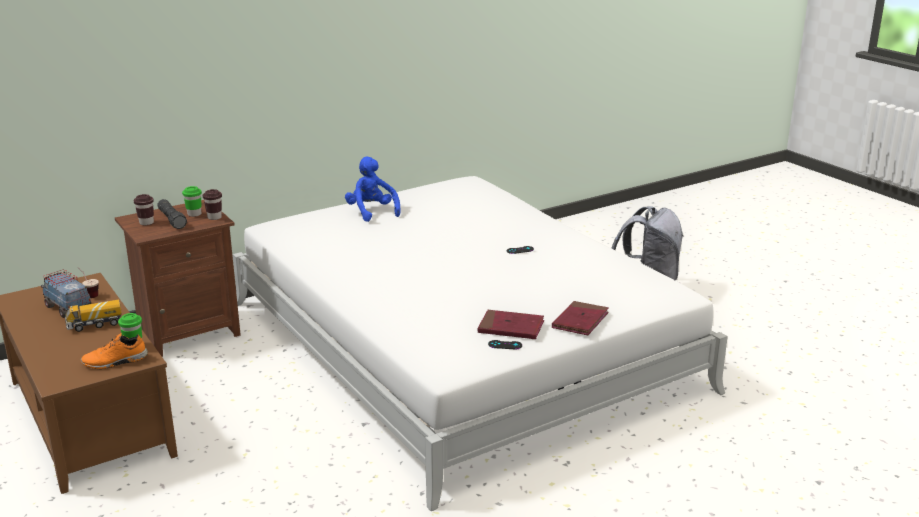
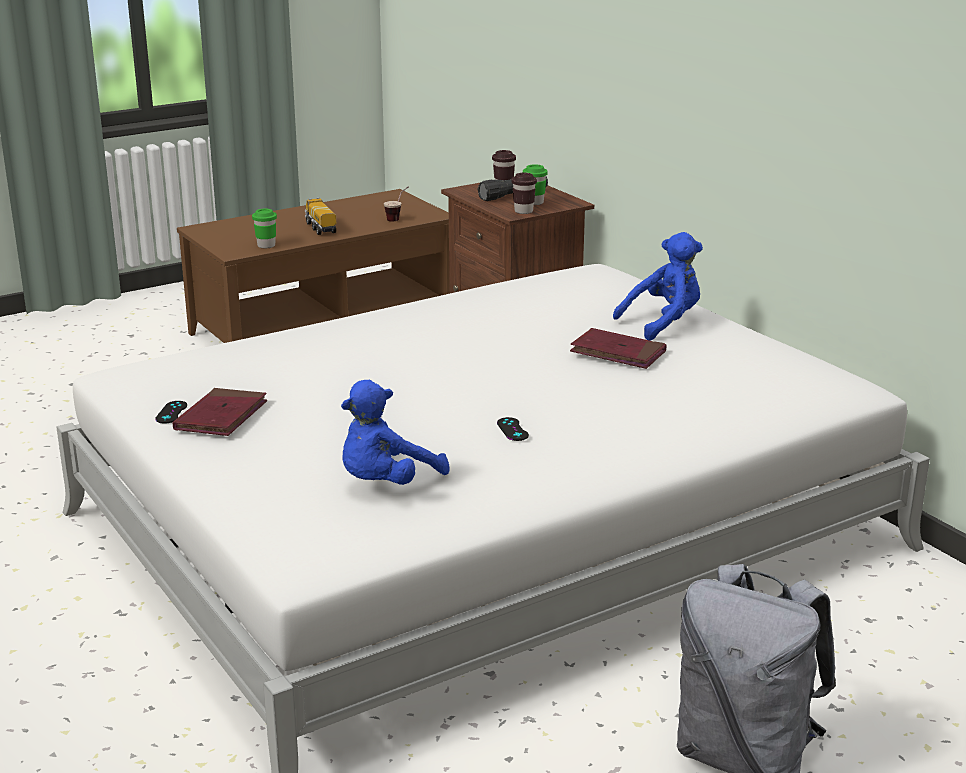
camera: 90 degrees right, 0 degrees up
toy truck [41,269,91,318] -> none
orange shoe [80,333,148,369] -> none
red book [552,301,609,335] -> red book moved to [570,328,667,369]
none -> blue plush toy [341,380,449,485]

